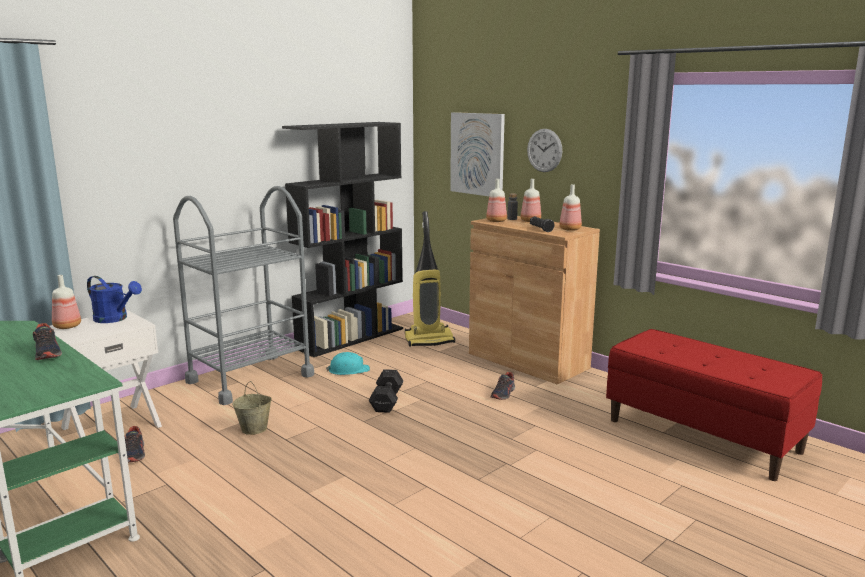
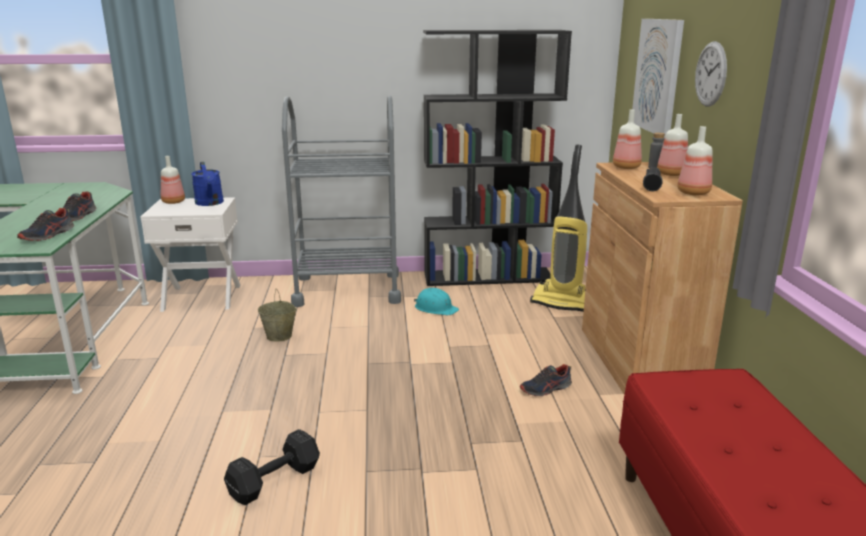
camera: 40 degrees right, 5 degrees up
shoe [125,426,145,463] -> shoe moved to [17,208,74,241]
black dumbbell [369,369,403,413] -> black dumbbell moved to [224,429,320,505]

